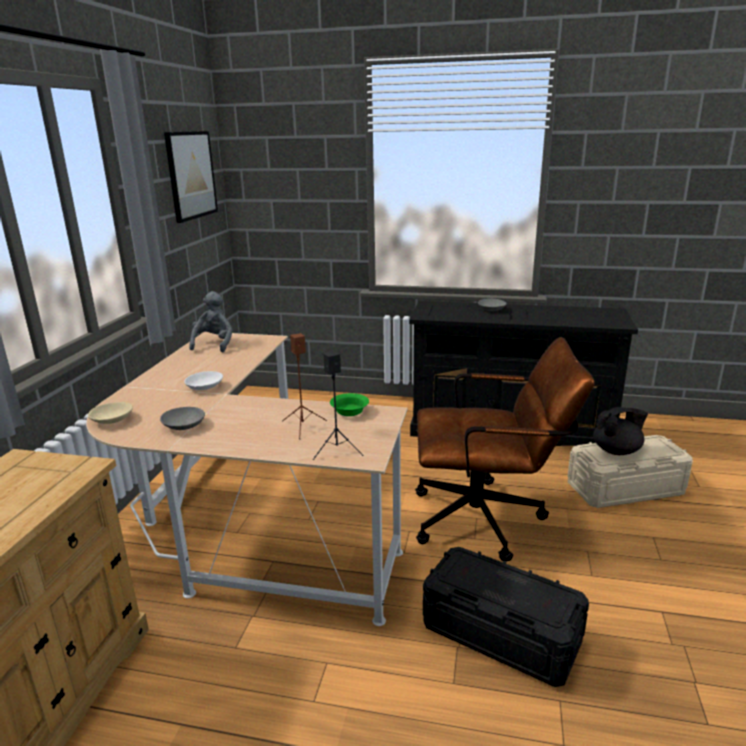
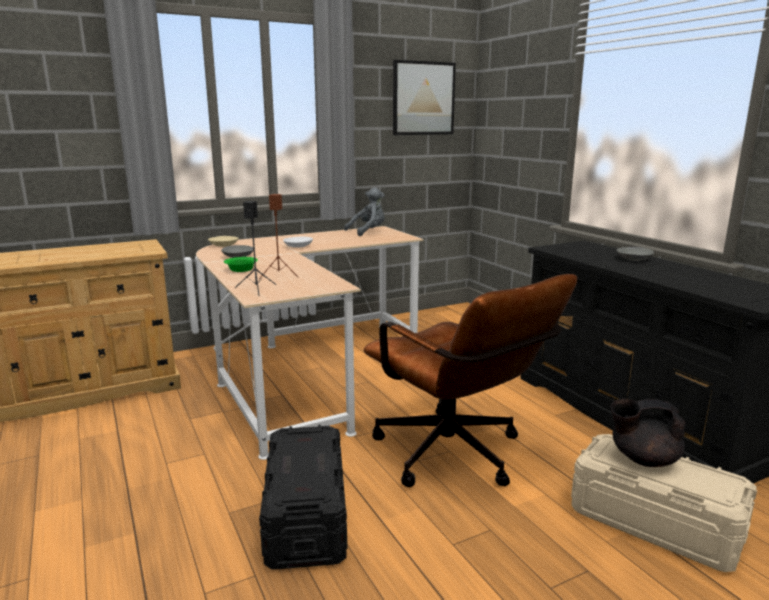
camera: 50 degrees right, 5 degrees down
green bowl [330,393,369,416] -> green bowl moved to [224,257,258,272]
black teapot [593,407,648,455] -> black teapot turned 150 degrees clockwise [610,399,685,467]

